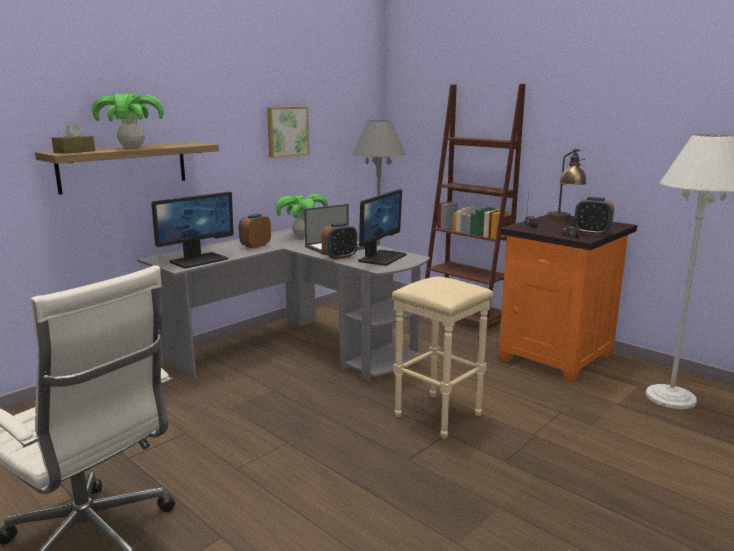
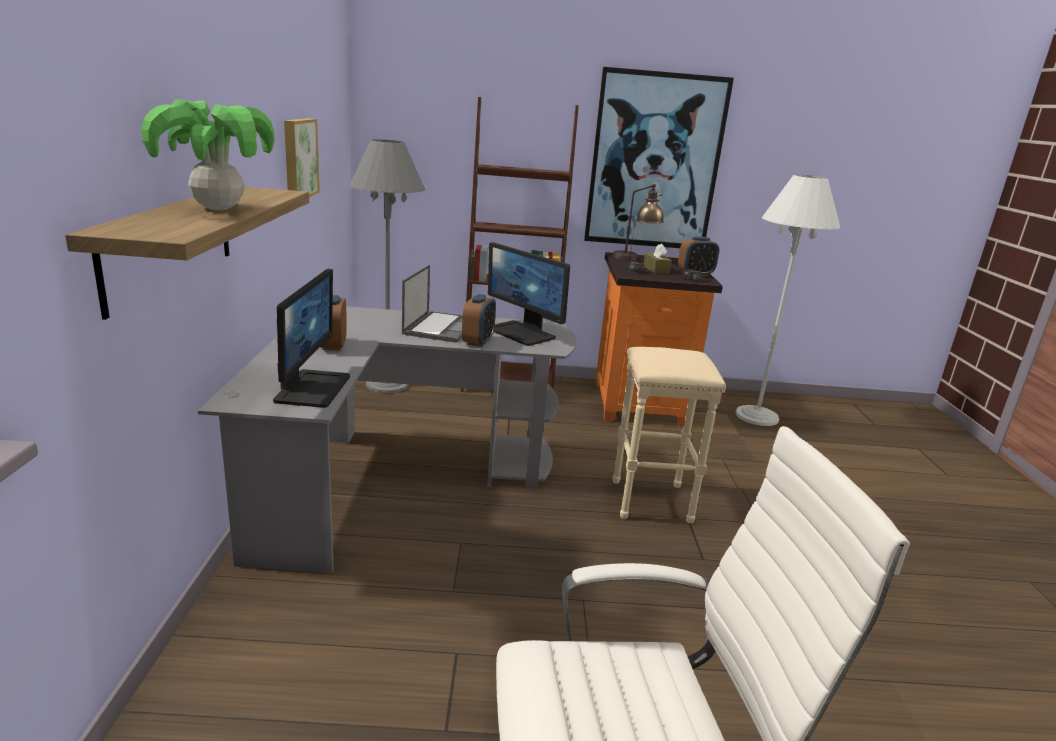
camera: 45 degrees left, 5 degrees up
brown tissue box [51,122,95,154] -> brown tissue box moved to [644,243,672,274]
potted plant [276,194,328,238] -> none
monitor [358,189,406,266] -> monitor turned 150 degrees clockwise [488,242,570,346]
none -> picture [584,67,734,248]

